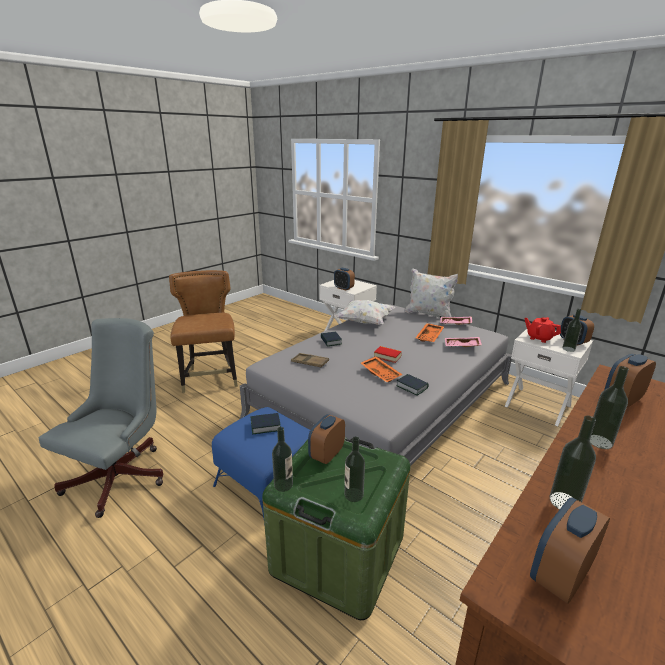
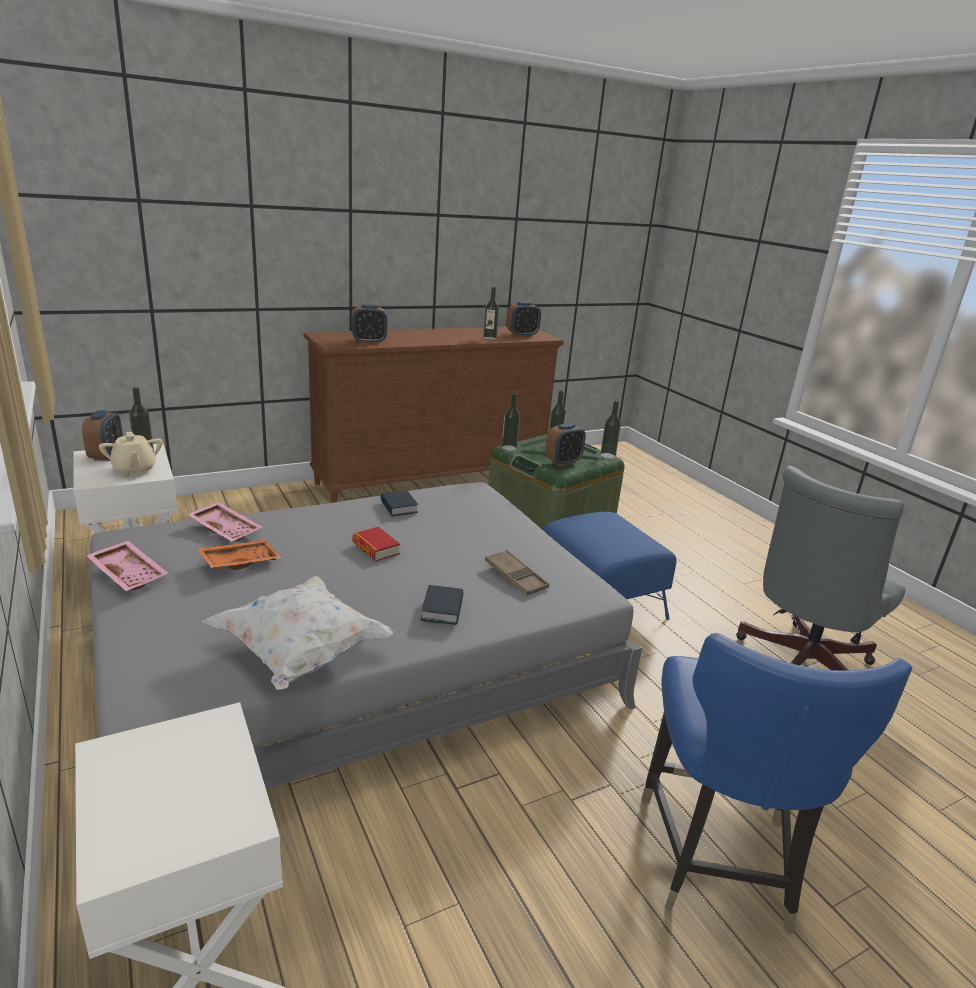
camera: 160 degrees left, 0 degrees up
brown chair [169,270,238,393] -> blue chair [642,633,912,934]
book [251,413,281,434] -> none
alarm clock [334,268,355,291] -> none
orange tray [361,356,403,382] -> none
white pillow [405,268,458,317] -> none
red teapot [524,317,561,343] -> beige teapot [99,432,163,477]
bottle [590,366,629,449] -> bottle moved to [502,393,520,451]

